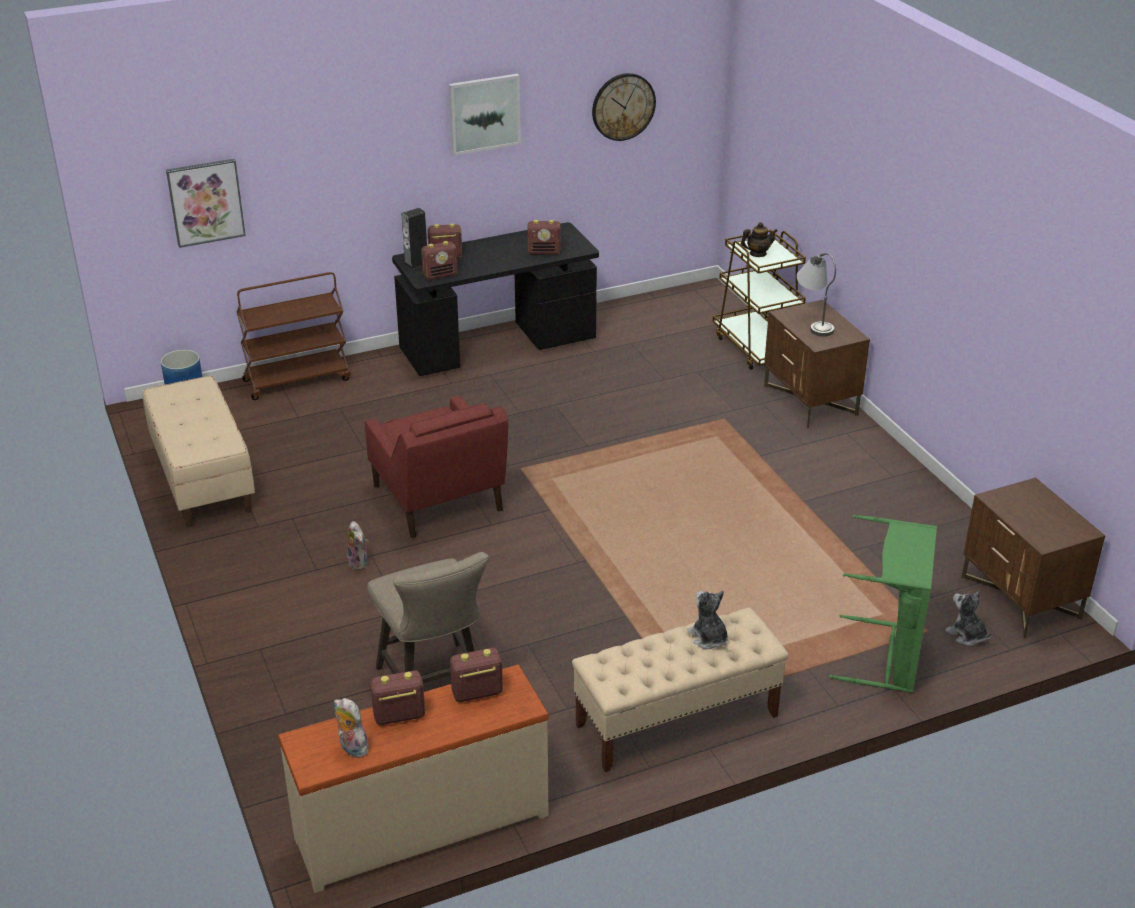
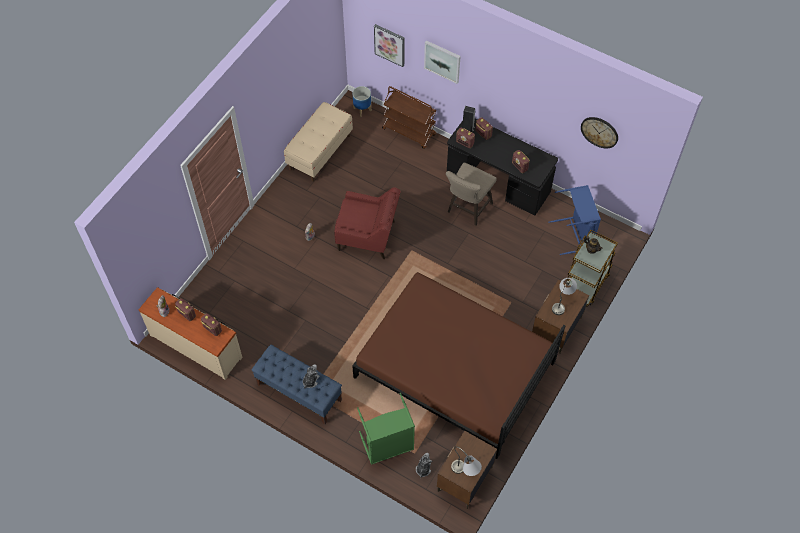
camera: 55 degrees right, 25 degrees up
red armchair [365,396,508,538] -> red armchair turned 105 degrees counterclockwise [334,187,401,259]
beige stool [367,552,489,683] -> beige stool moved to [446,163,497,226]
picture [449,74,521,156] -> picture moved to [424,40,460,84]
beige bench [572,607,789,772] -> blue bench [251,344,342,424]
none -> brown bed [352,272,565,459]
none -> grey table lamp [451,446,482,476]
none -> blue laundry basket [548,185,601,255]

